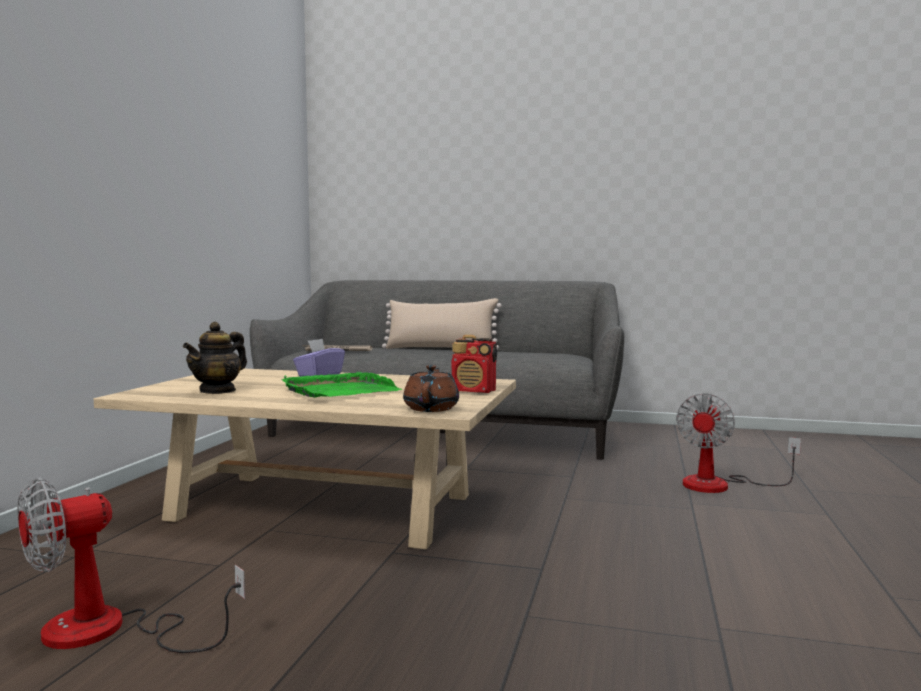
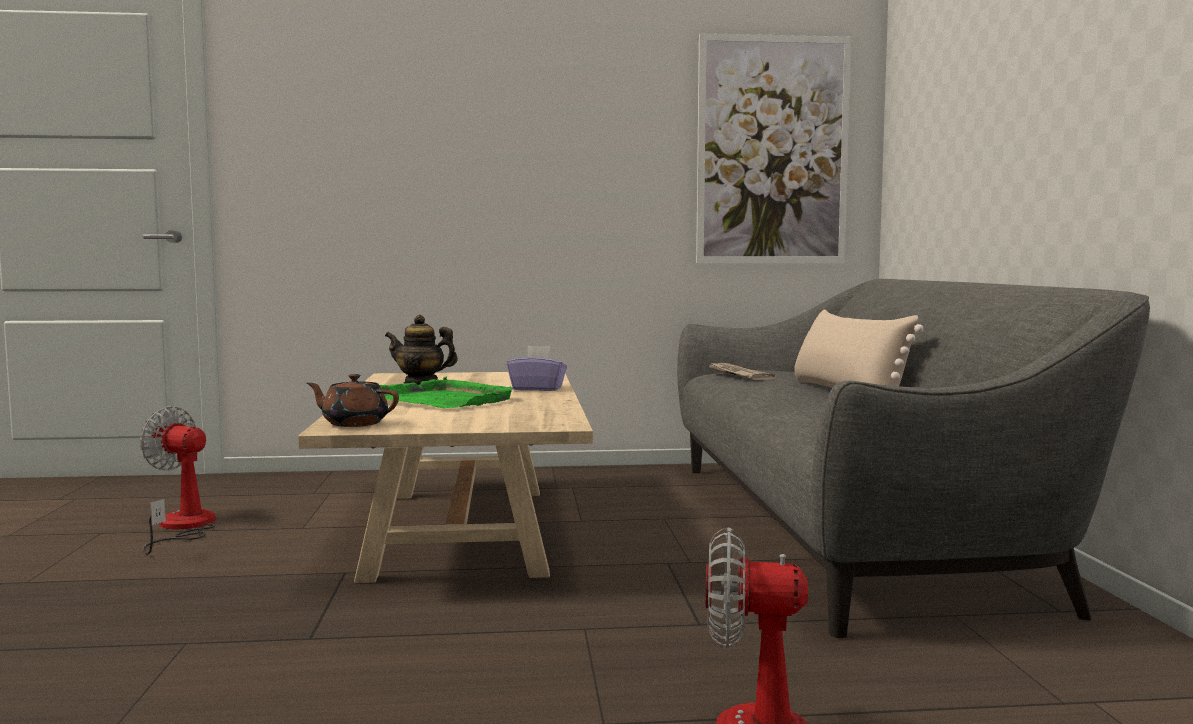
camera: 70 degrees right, 0 degrees up
brown teapot [403,365,459,412] -> brown teapot turned 150 degrees counterclockwise [307,374,399,427]
radio [452,335,497,393] -> none
none -> picture [696,33,851,263]

